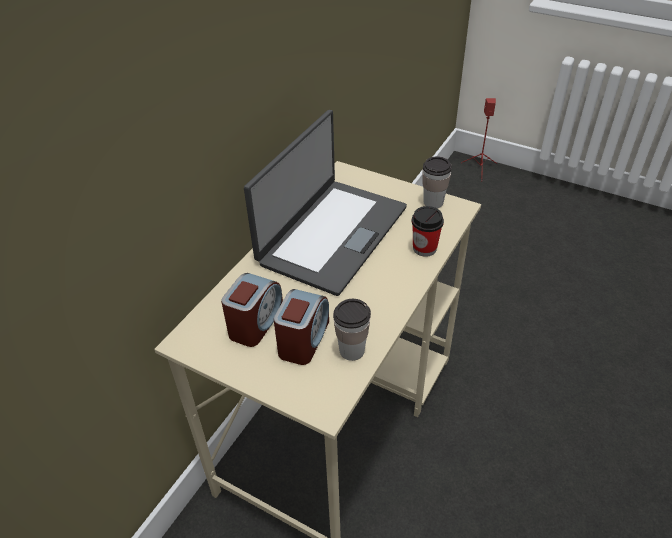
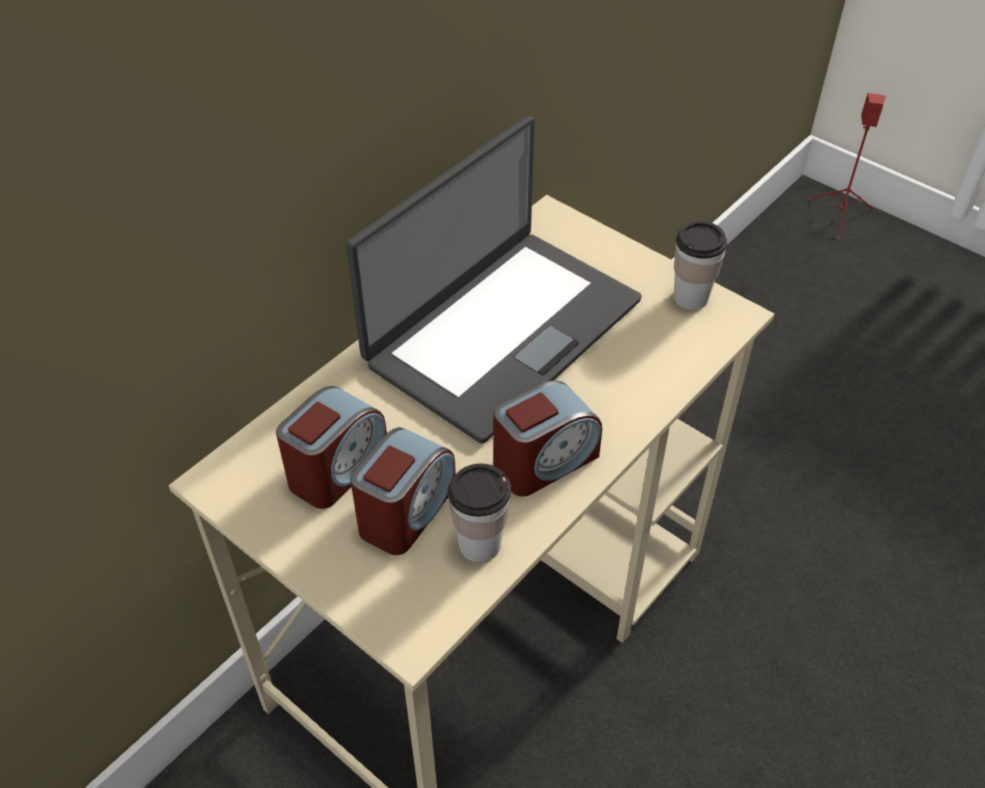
camera: 10 degrees right, 5 degrees up
cup [412,206,444,257] -> none
none -> alarm clock [493,380,602,497]

